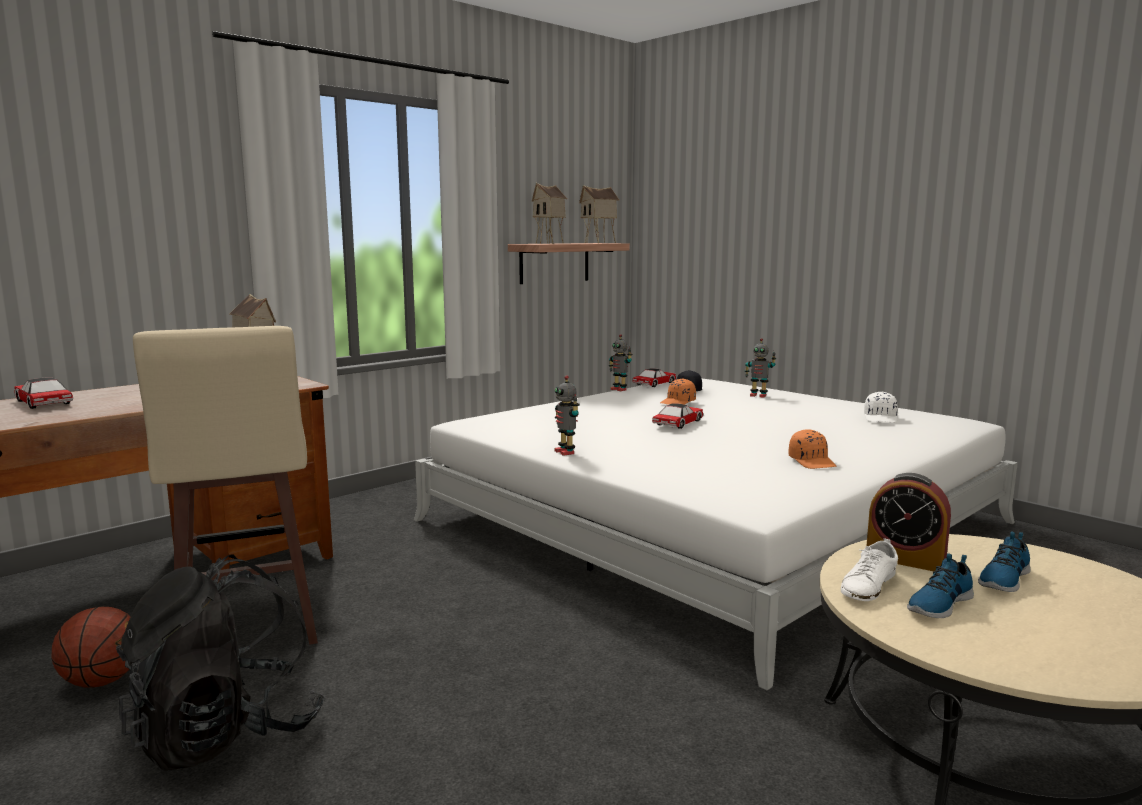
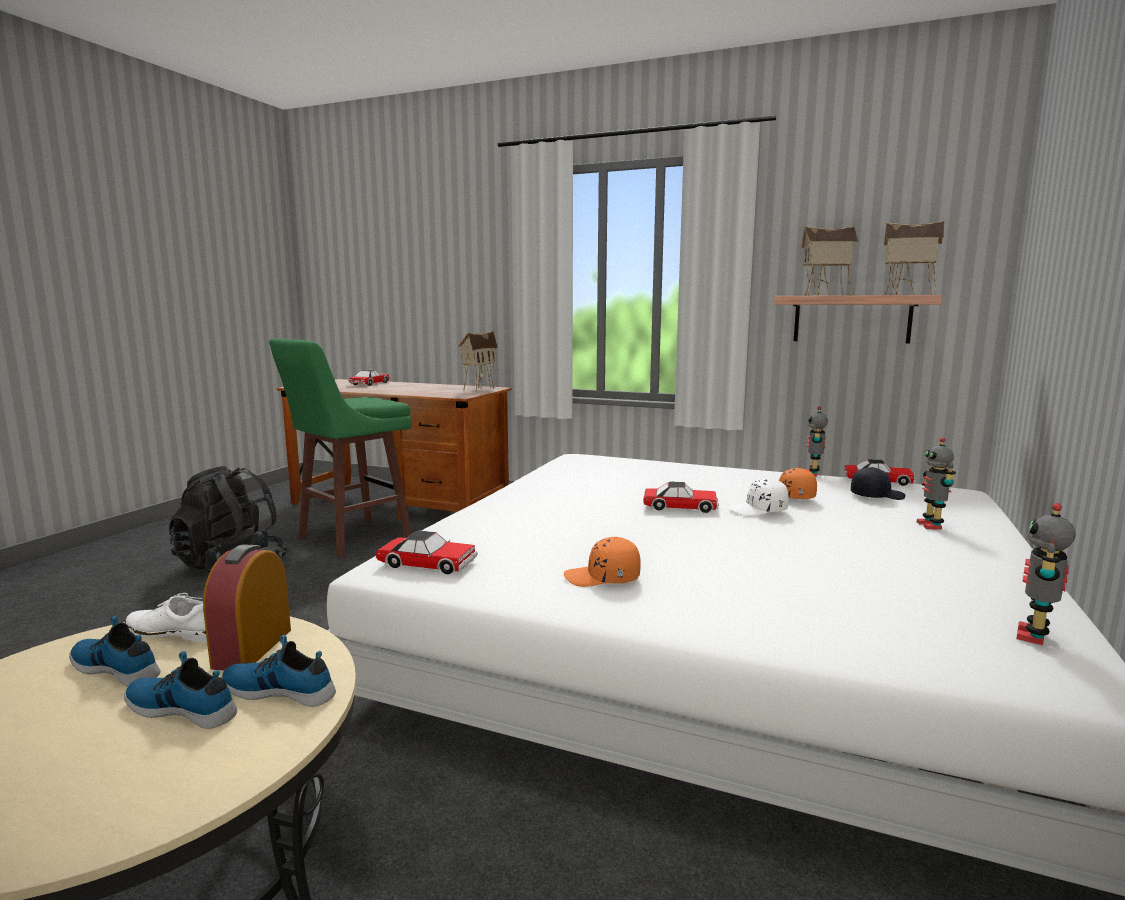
camera: 65 degrees right, 0 degrees up
basketball [52,607,131,688] -> none
beige stool [133,326,318,645] -> green stool [269,338,412,558]
toy robot [554,375,580,456] -> toy robot moved to [1016,503,1076,645]
orange cap [788,429,837,469] -> orange cap turned 45 degrees clockwise [564,537,641,587]
white cap [864,391,898,423] -> white cap moved to [729,478,789,516]
none -> shoe [221,635,336,707]
none -> toy car [376,531,478,574]

